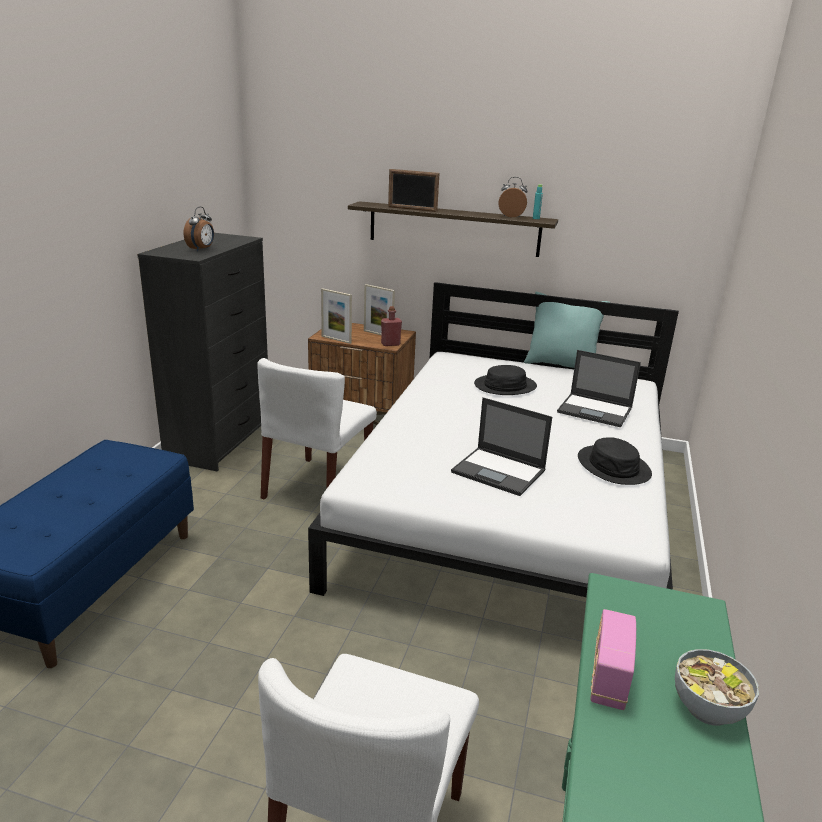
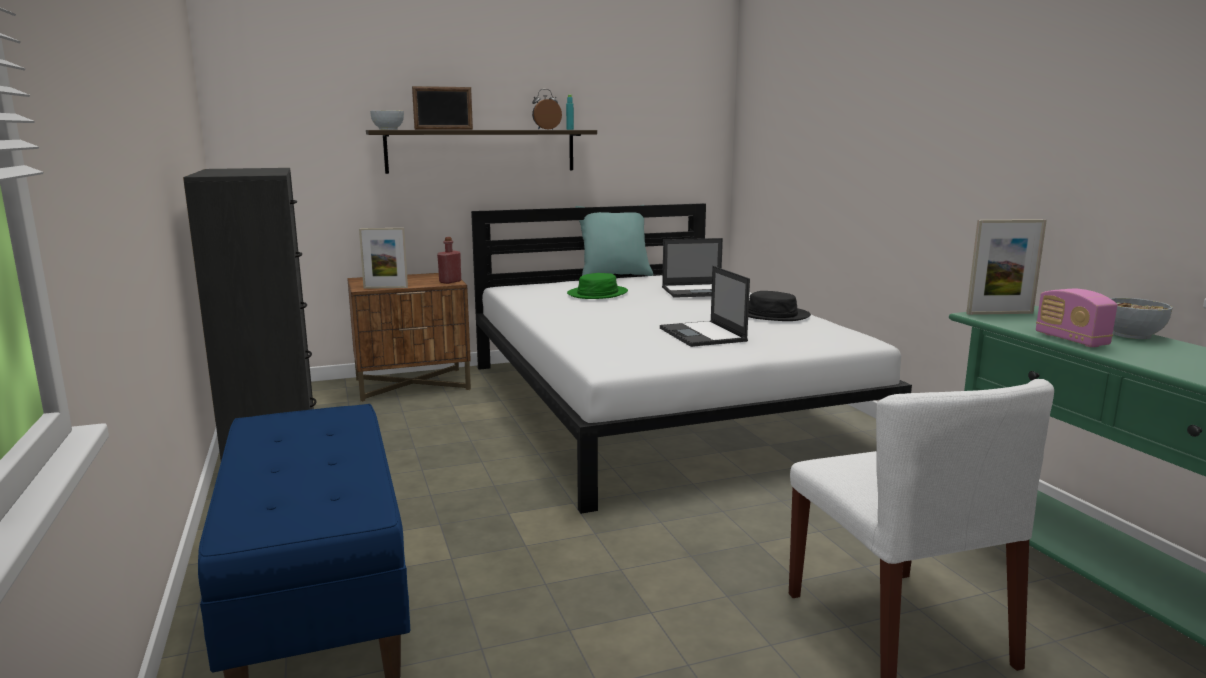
camera: 35 degrees left, 10 degrees down
alarm clock [184,207,214,251] -> none
white chair [257,358,377,500] -> none
picture frame [364,284,395,335] -> picture frame moved to [966,219,1047,315]
laptop [451,397,552,496] -> laptop turned 75 degrees clockwise [660,266,750,347]
black hat [474,365,537,395] -> green hat [567,273,628,299]
none -> bowl [370,110,404,130]

